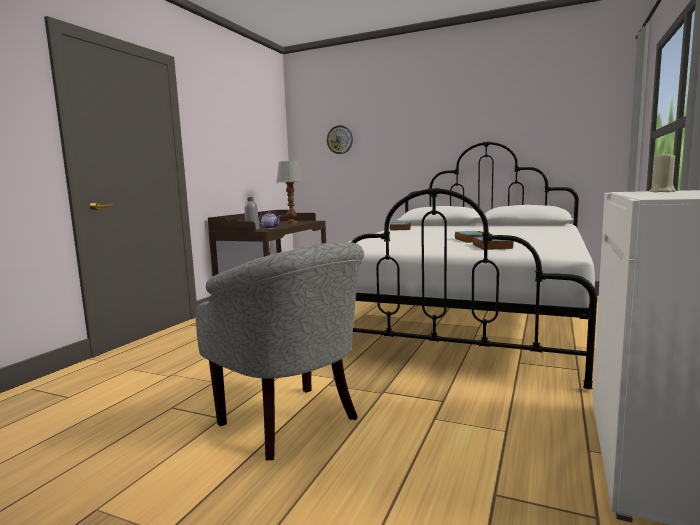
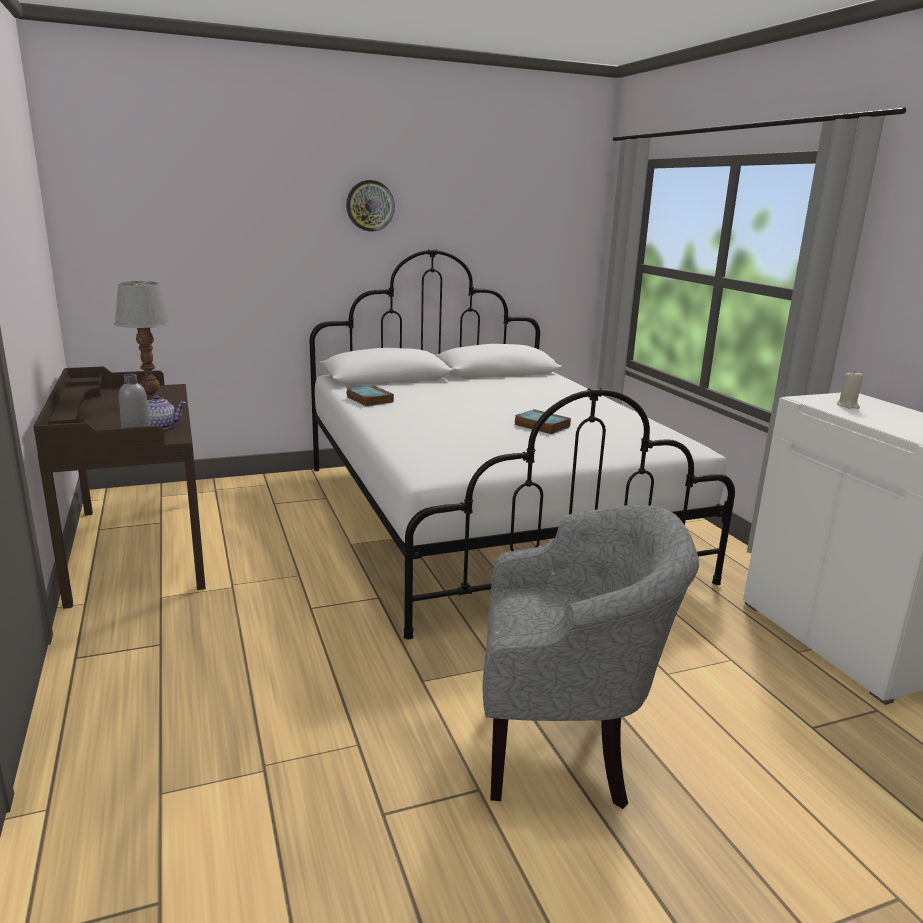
camera: 45 degrees left, 10 degrees up
wall clock [327,125,353,154] -> wall clock moved to [346,180,395,232]
book [472,237,513,250] -> none

